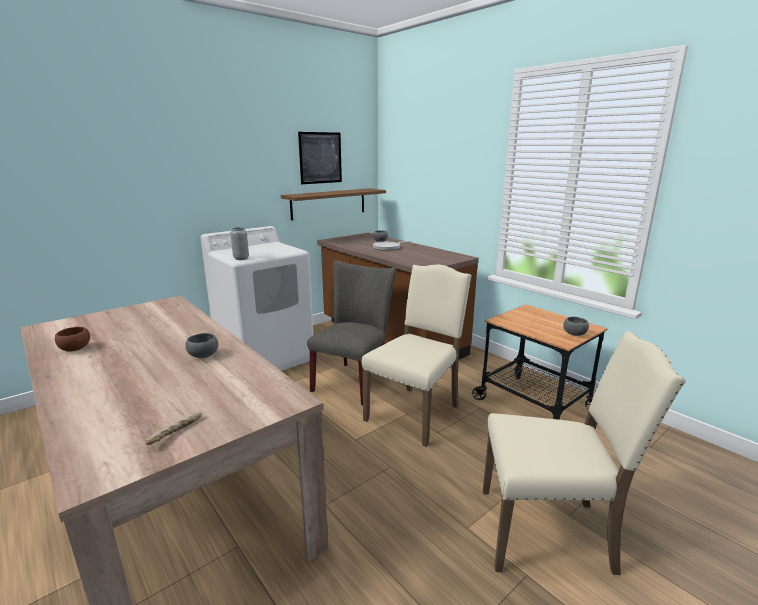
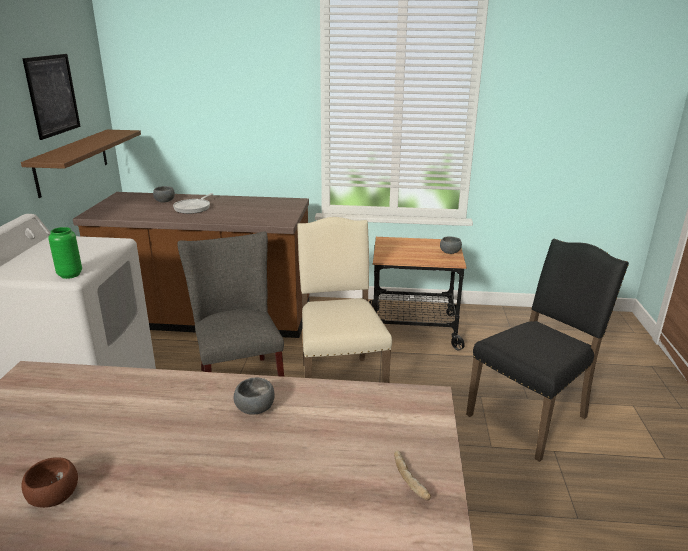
camera: 45 degrees left, 5 degrees up
grey vase [230,227,249,260] -> green vase [48,227,82,279]
beige chair [483,332,686,575] -> black chair [466,239,629,462]

